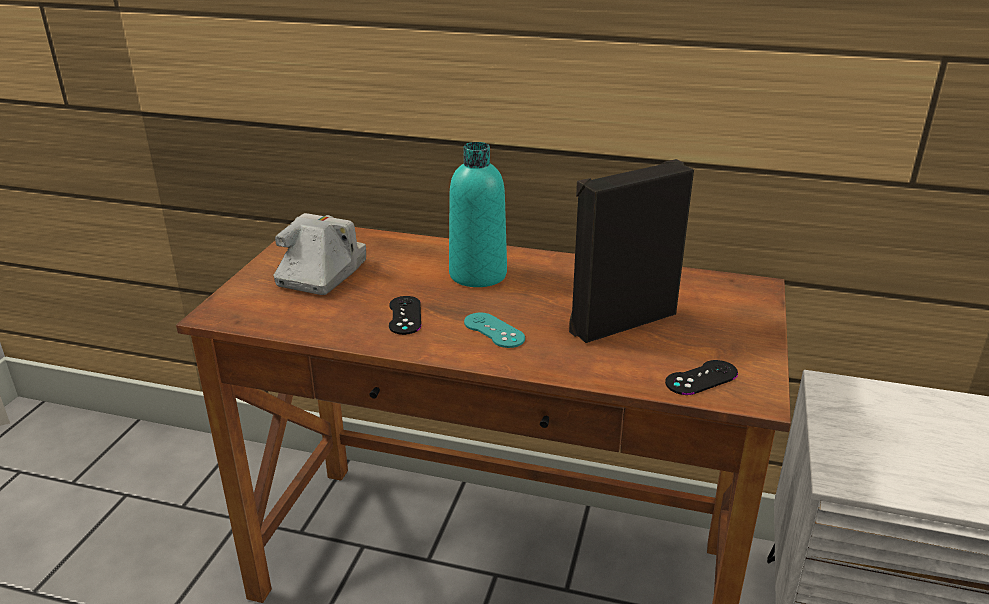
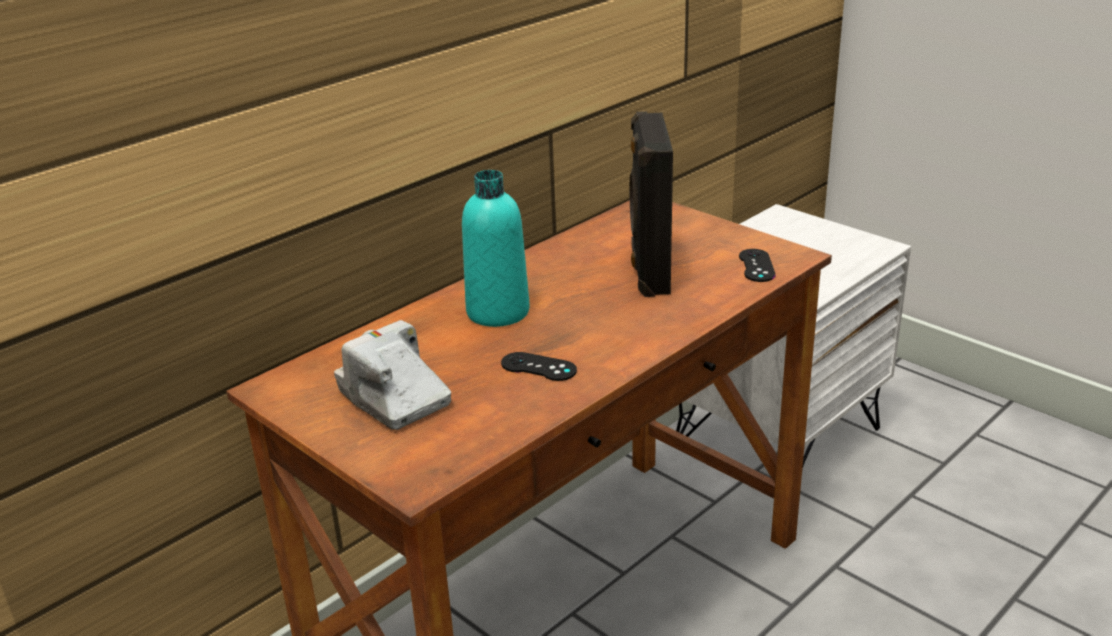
camera: 60 degrees left, 0 degrees up
turquoise game controller [464,312,525,348] -> none

